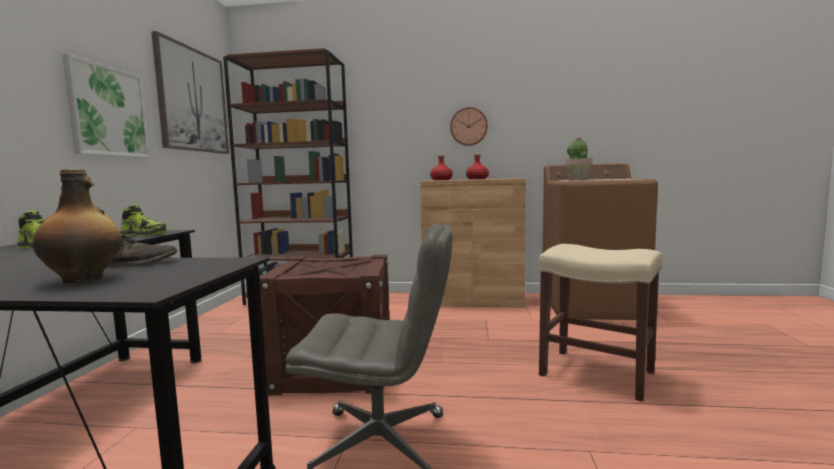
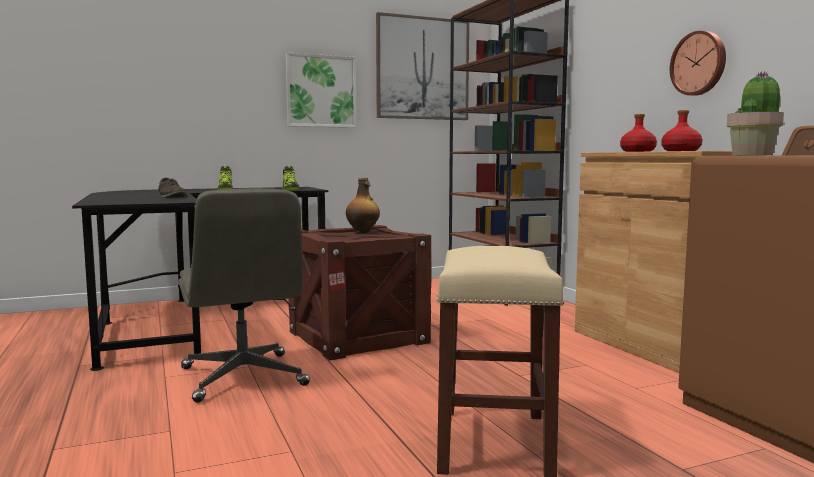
camera: 60 degrees right, 0 degrees up
bottle [33,169,122,284] -> bottle moved to [346,178,380,233]

